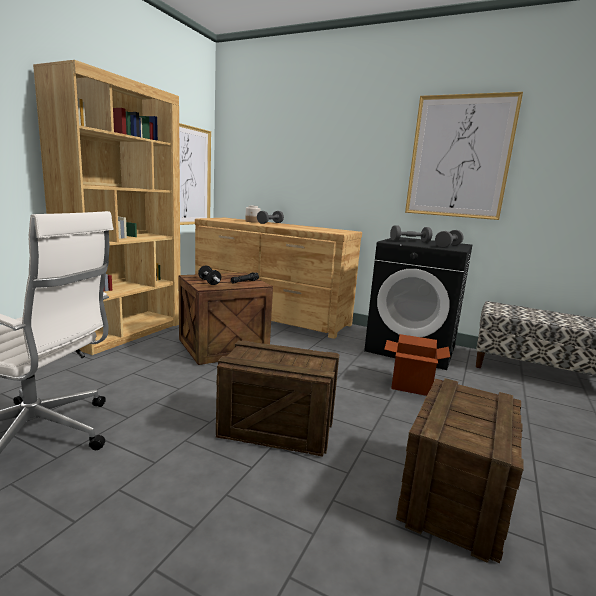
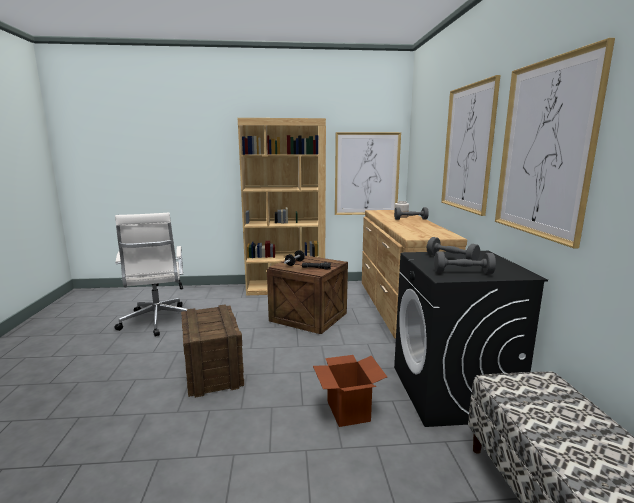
camera: 60 degrees right, 0 degrees up
crate [396,378,524,563] -> none
none -> picture [441,75,500,216]

